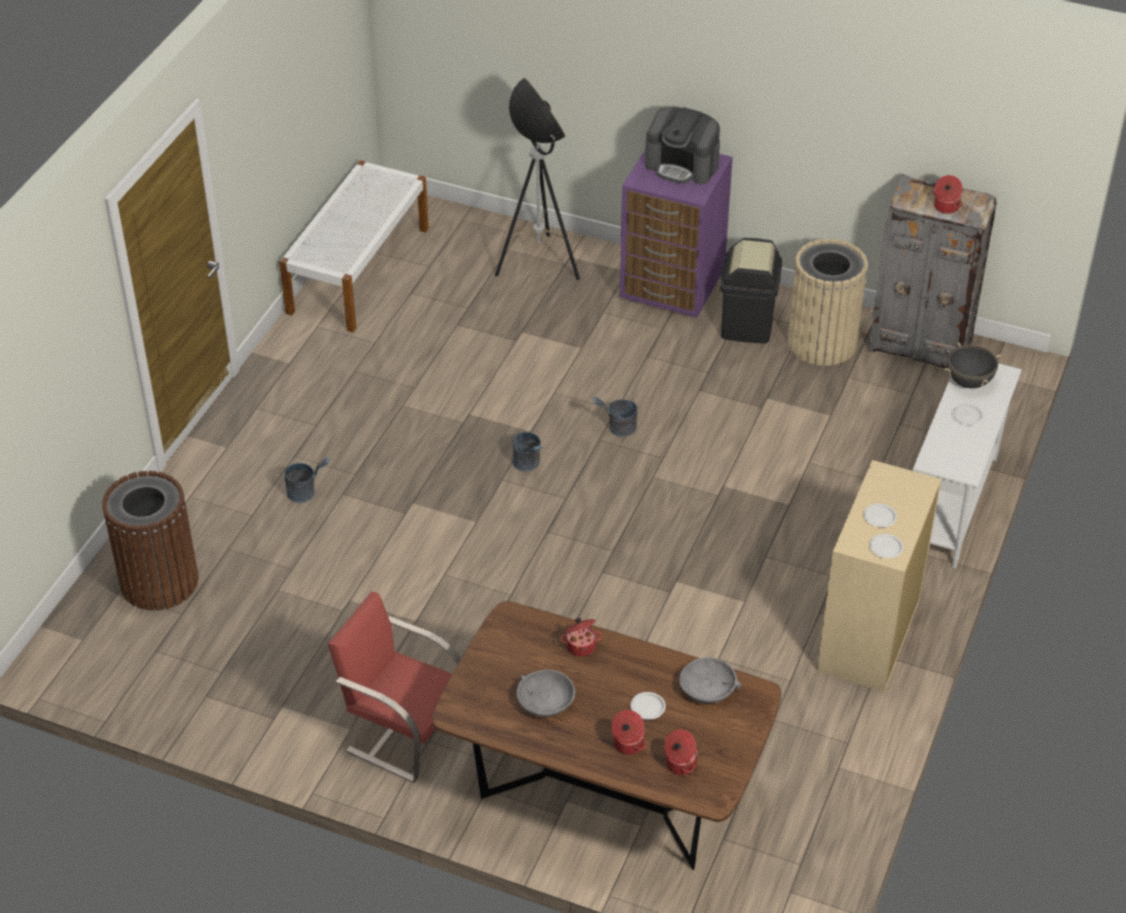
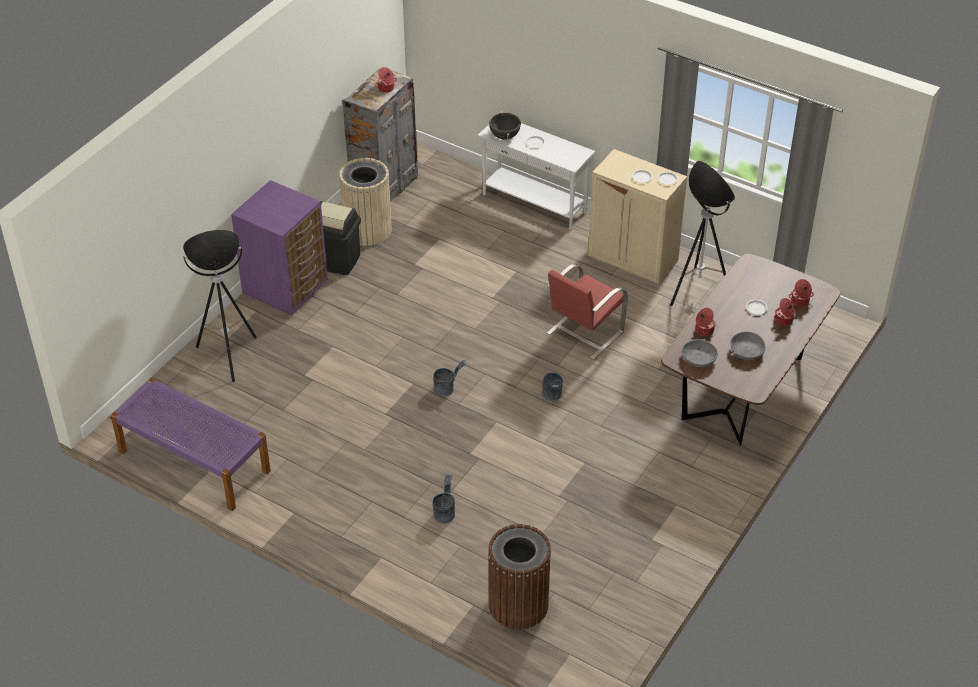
camera: 80 degrees left, 0 degrees up
white bench [279,160,429,332] -> purple bench [111,378,271,511]
red chair [328,592,461,783] -> red chair moved to [547,264,628,360]
grey bucket [593,396,637,437] -> grey bucket moved to [542,373,563,401]
coffee machine [645,107,720,185] -> none
grey bowl [679,657,741,703] -> grey bowl moved to [682,339,718,368]
none -> floor lamp [670,160,735,306]

